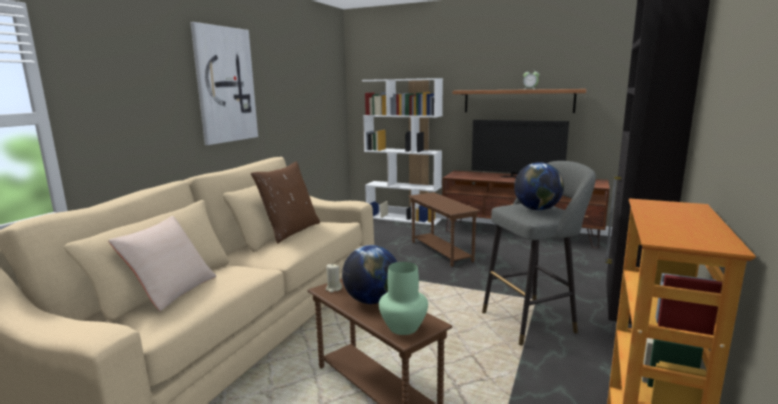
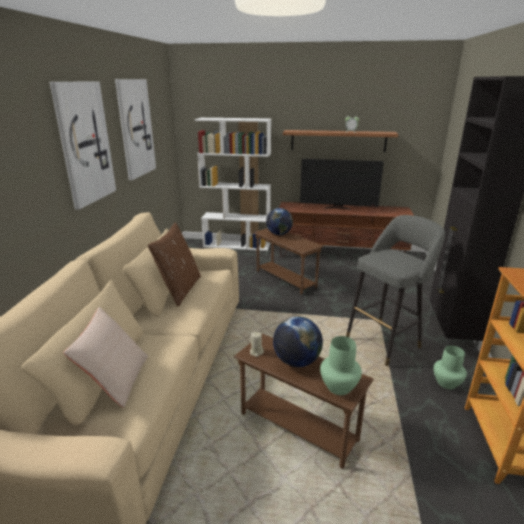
camera: 15 degrees left, 10 degrees up
globe [514,162,564,210] -> globe moved to [266,208,293,235]
none -> picture [115,79,156,180]
none -> green vase [433,345,467,389]

